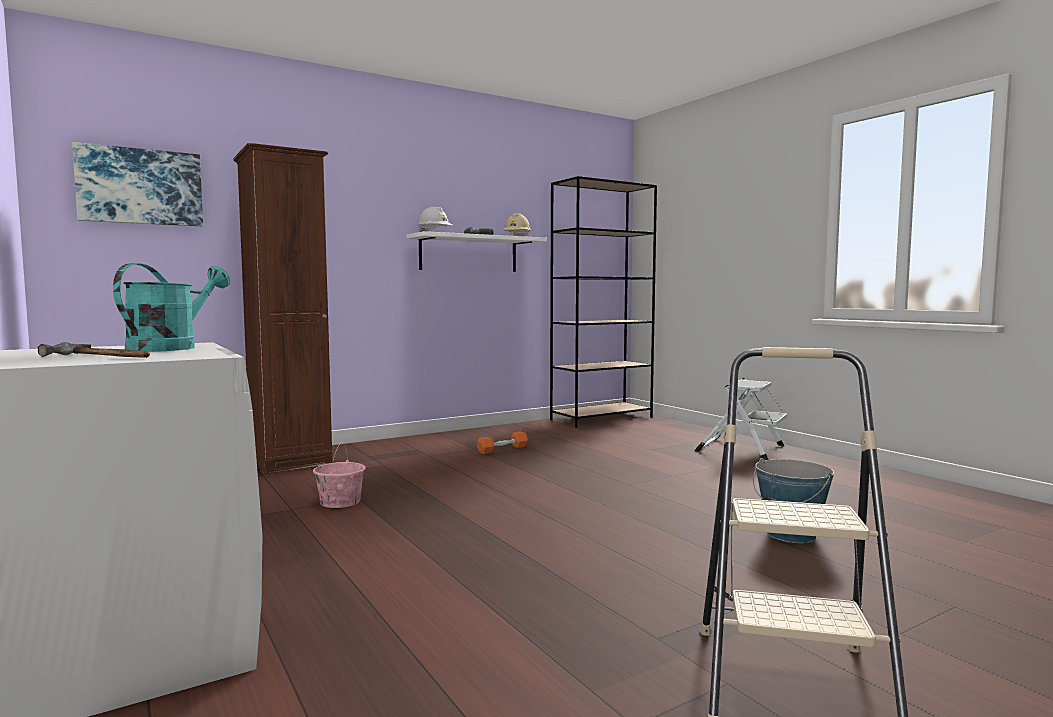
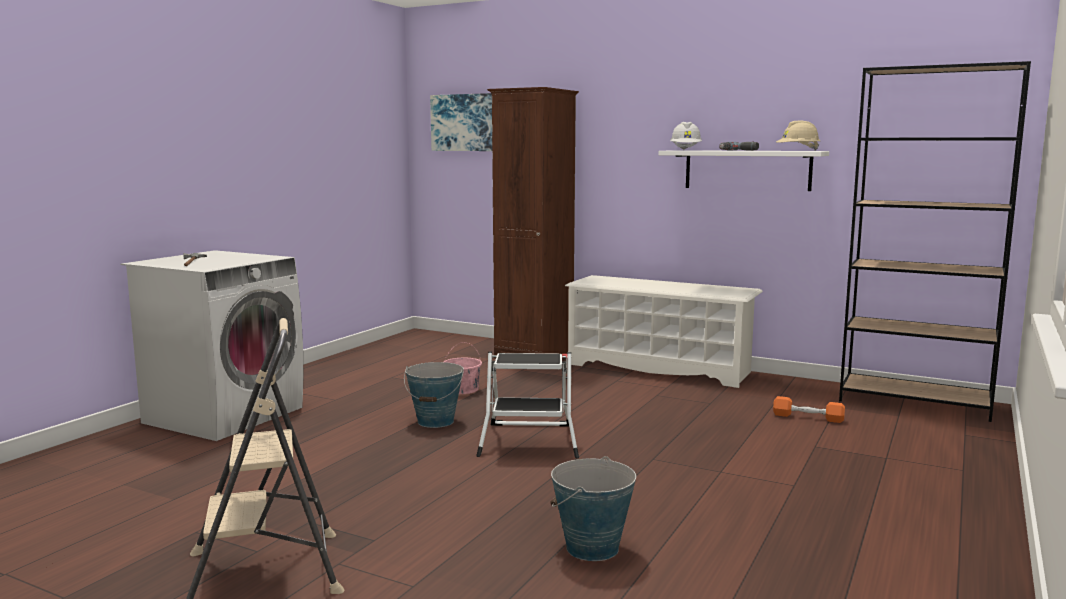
camera: 60 degrees right, 5 degrees up
turquoise watering can [113,263,230,352] -> none
orange dumbbell [477,431,528,454] -> orange dumbbell moved to [773,396,845,423]
step ladder [694,378,787,460] -> step ladder moved to [476,352,579,458]
none -> bucket [404,362,464,428]
none -> white shoe rack [565,275,763,388]

